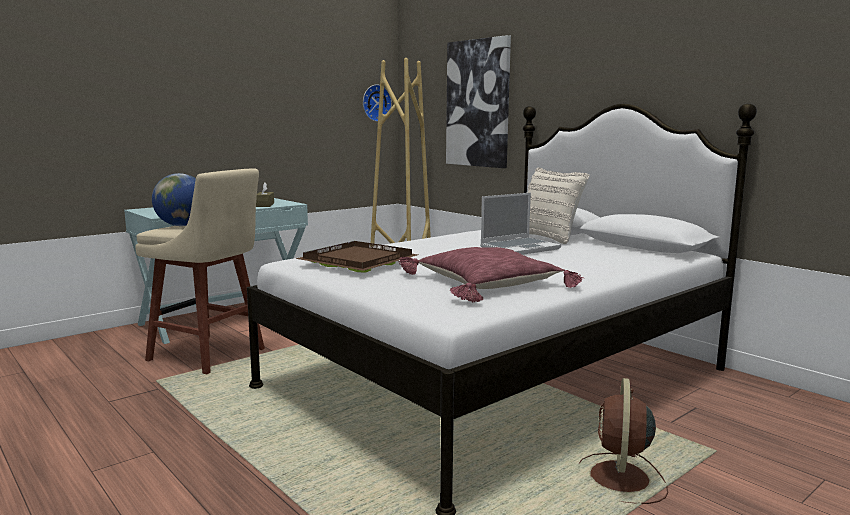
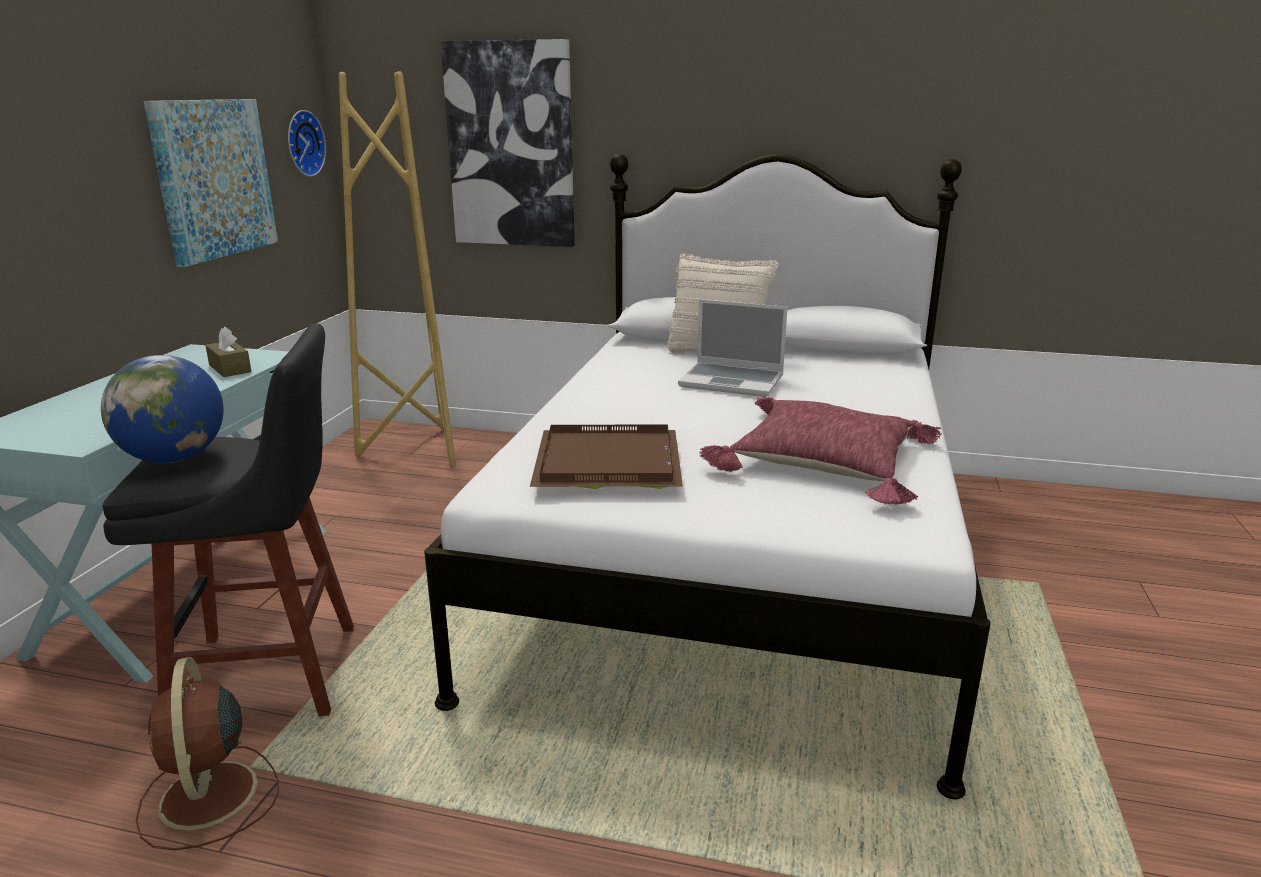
camera: 35 degrees left, 10 degrees up
beige stool [136,168,265,374] -> black stool [102,323,354,716]
laptop [480,193,561,255] -> laptop turned 90 degrees clockwise [678,299,788,397]
brown fan [578,378,668,504] -> brown fan moved to [136,657,279,850]
none -> picture [143,99,278,267]

